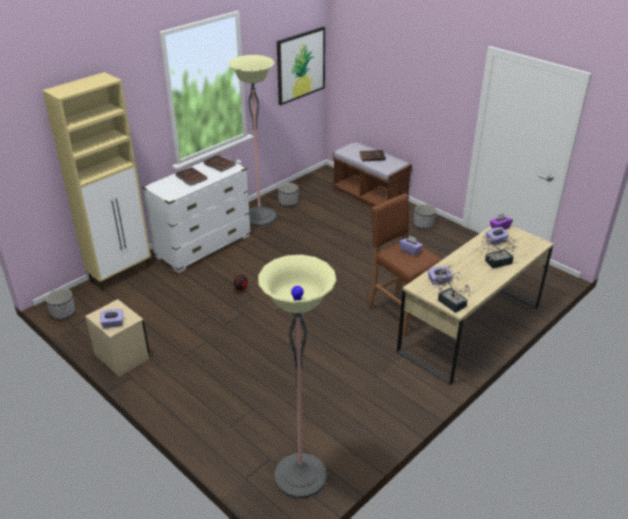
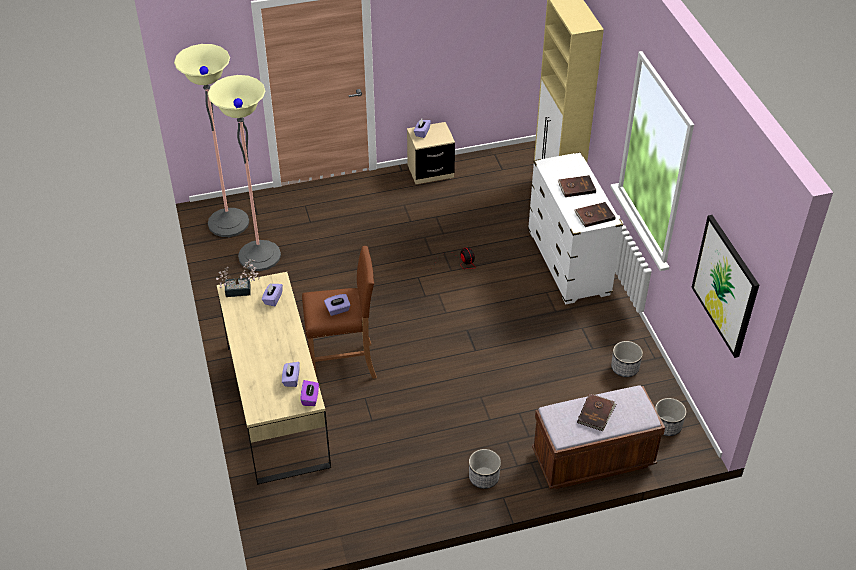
camera: 120 degrees right, 10 degrees up
planter [45,288,75,319] -> planter moved to [655,398,686,436]
floor lamp [229,55,276,226] -> floor lamp moved to [208,75,281,271]
potted plant [481,235,517,269] -> none

